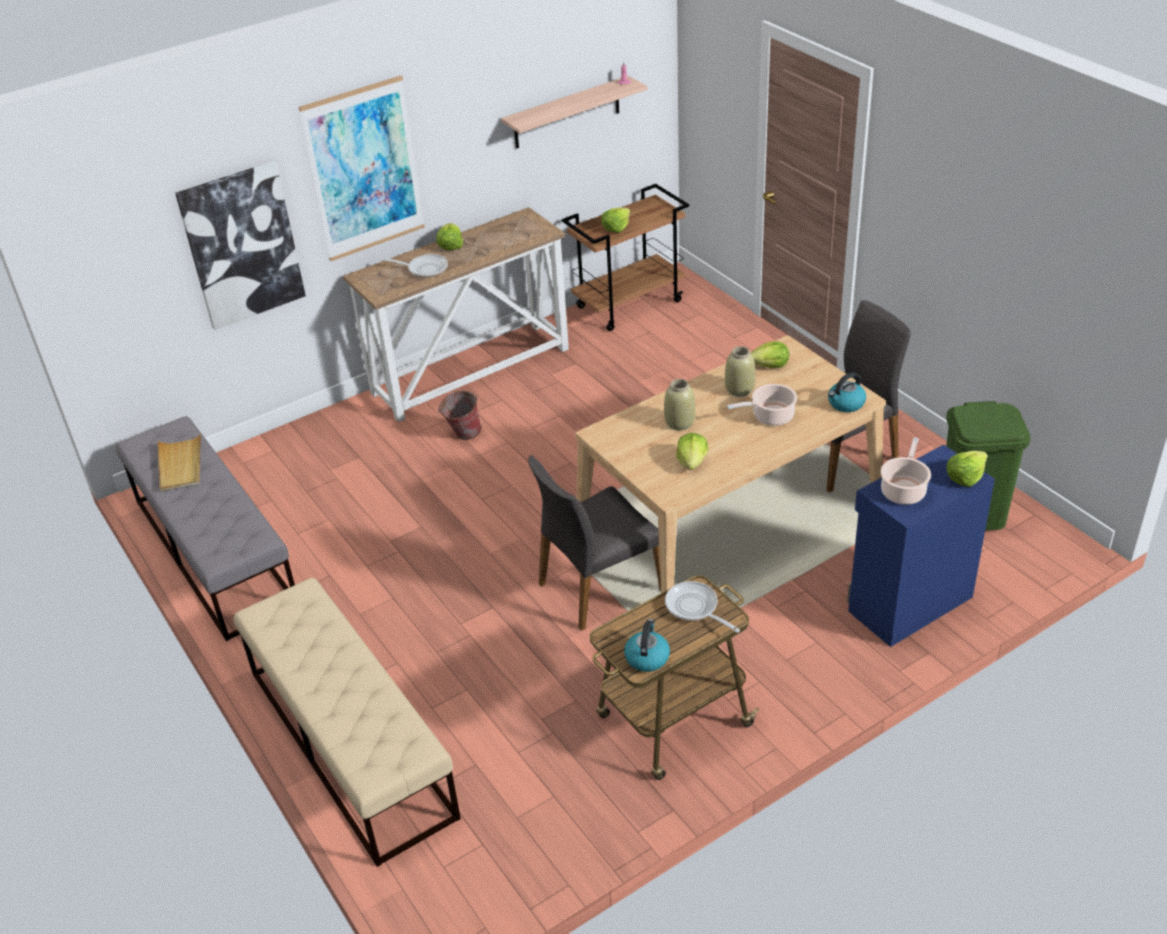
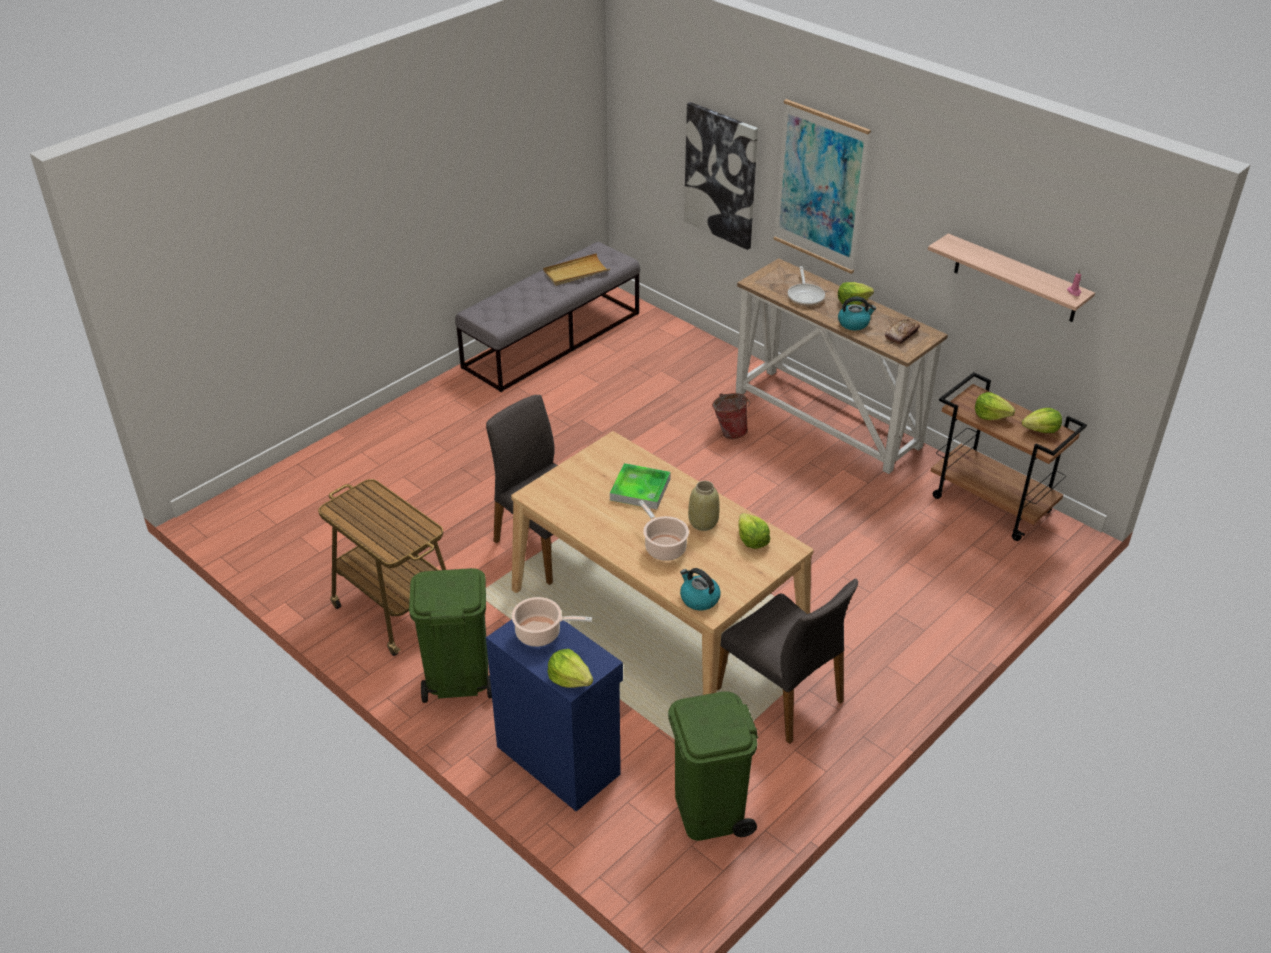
camera: 75 degrees right, 0 degrees up
beige bench [233,578,461,867] -> none
kettle [624,619,670,672] -> kettle moved to [838,297,876,330]
beige vase [664,379,695,430] -> tray [610,463,671,510]
frying pan [665,581,740,633] -> none
lettuce [676,433,708,470] -> lettuce moved to [1022,408,1062,433]
none -> green trash can [409,568,492,703]
none -> bread [885,318,920,344]

